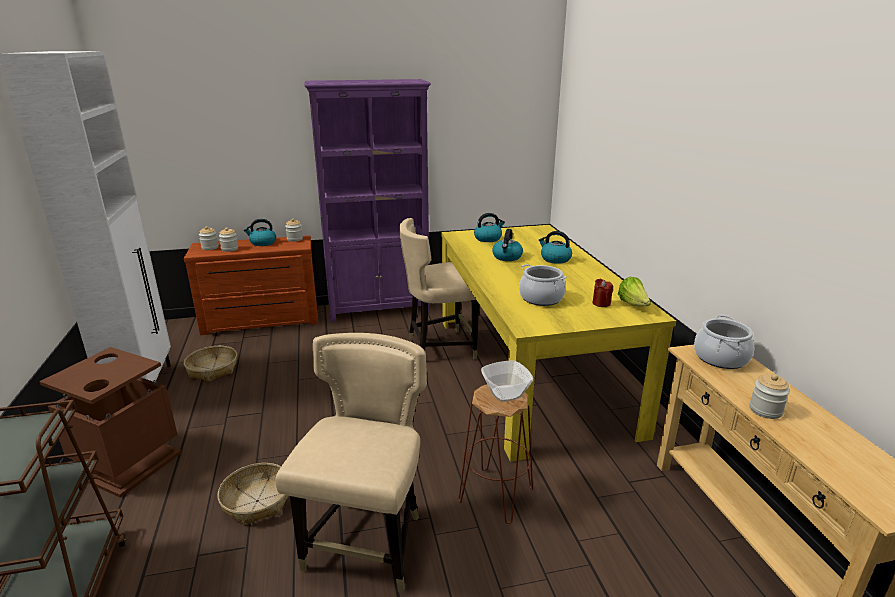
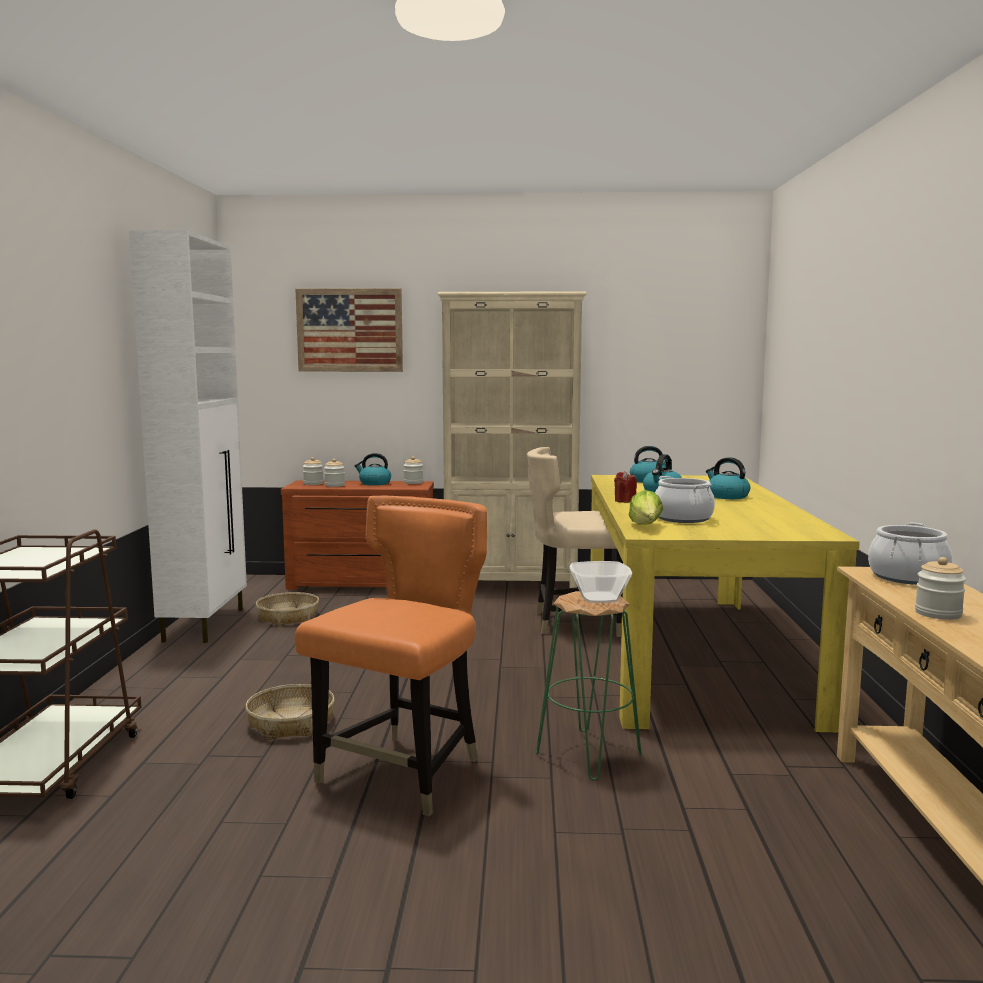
camera: 15 degrees right, 15 degrees down
brown trash can [39,347,182,498] -> none
beige chair [275,333,427,592] -> orange chair [295,496,487,816]
purple bookcase [304,79,431,322] -> beige bookcase [437,291,587,588]
brown stool [458,384,533,524] -> green stool [536,591,642,780]
red candle [593,279,613,307] -> red candle moved to [614,471,637,503]
lettuce [618,277,651,306] -> lettuce moved to [629,490,663,525]
none -> picture [295,288,403,372]

